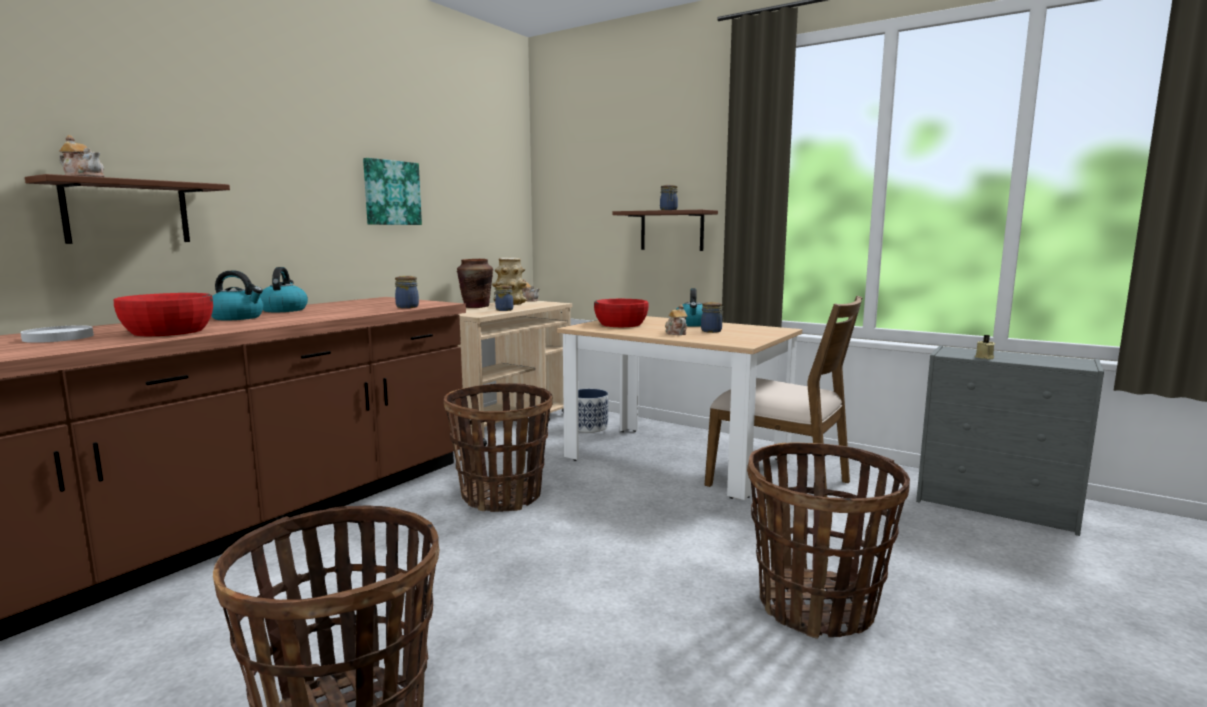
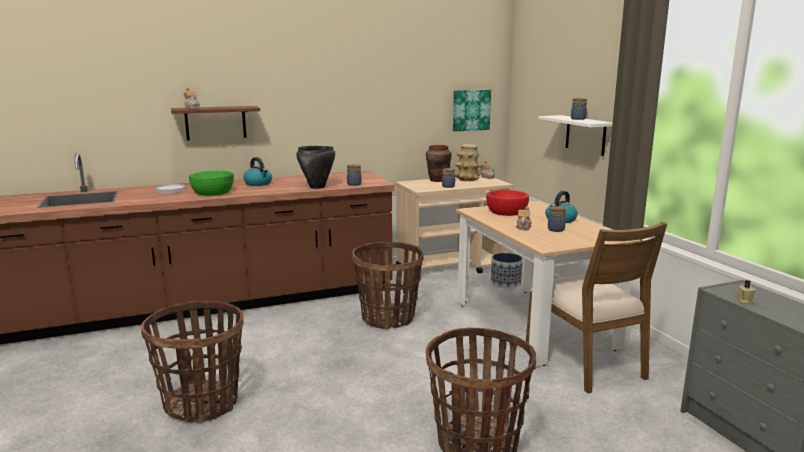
camera: 35 degrees right, 5 degrees up
red bowl [114,293,213,336] -> green bowl [189,170,234,196]
kettle [260,267,308,312] -> none
picture [363,158,422,225] -> picture moved to [453,90,491,131]
brown shelf [613,210,718,251] -> white shelf [538,115,613,156]
none -> black cooking pot [296,146,336,189]

